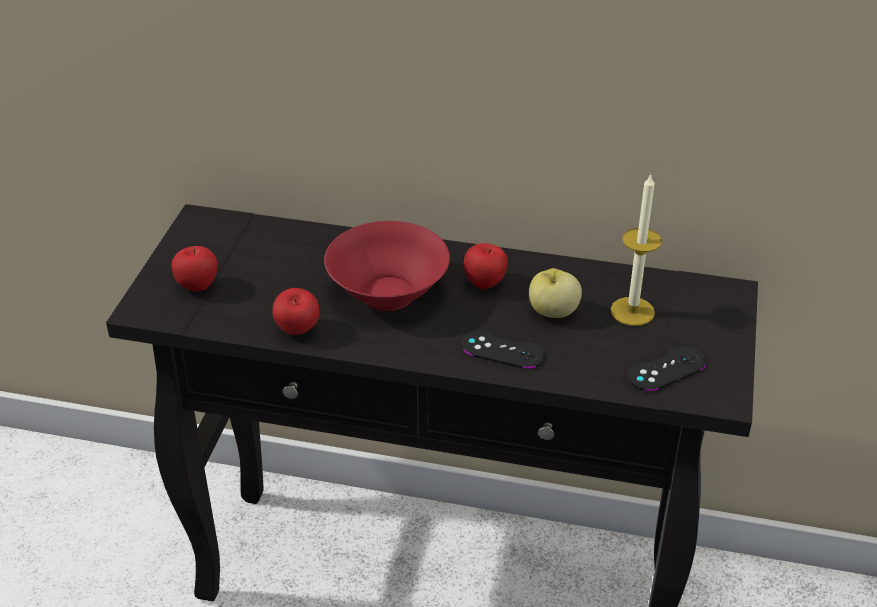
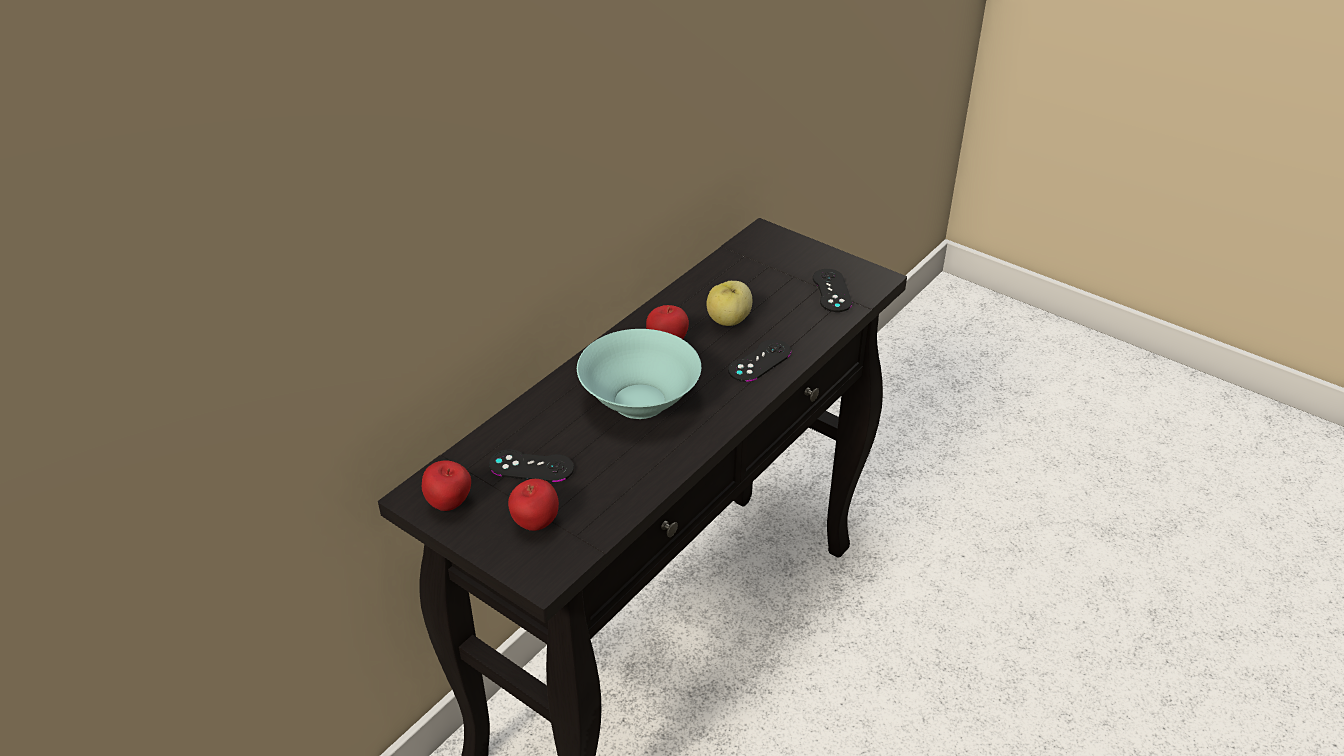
camera: 65 degrees left, 0 degrees up
apple [272,288,319,335] -> apple moved to [422,460,471,511]
red bowl [324,221,450,311] -> turquoise bowl [577,329,701,419]
candle [611,173,662,326] -> none
none -> black game controller [489,449,574,482]

